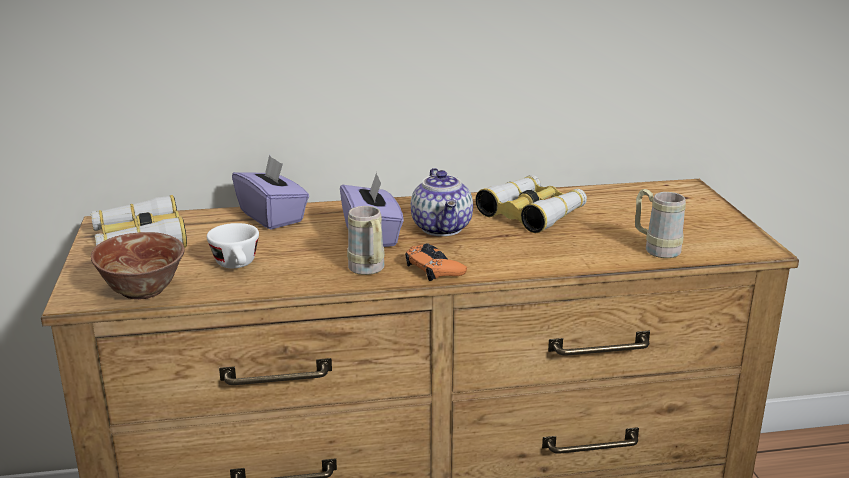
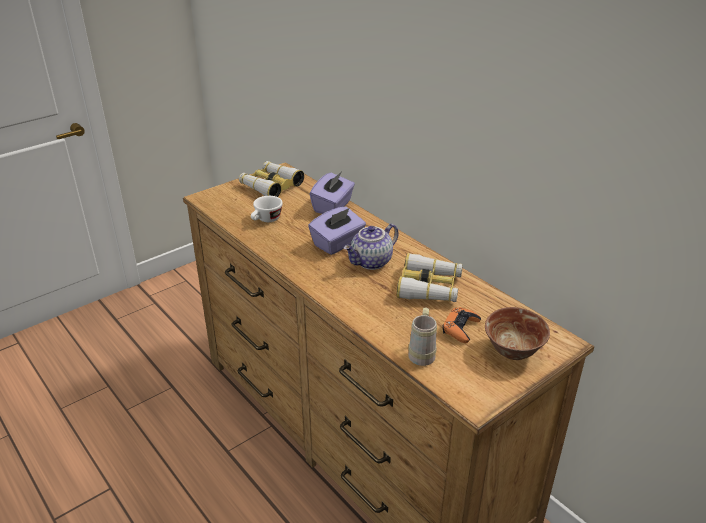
camera: 60 degrees right, 10 degrees up
bowl [91,232,185,300] -> bowl moved to [485,307,550,360]
beige mug [347,206,385,275] -> none
orange game controller [405,243,467,281] -> orange game controller moved to [443,307,481,343]

